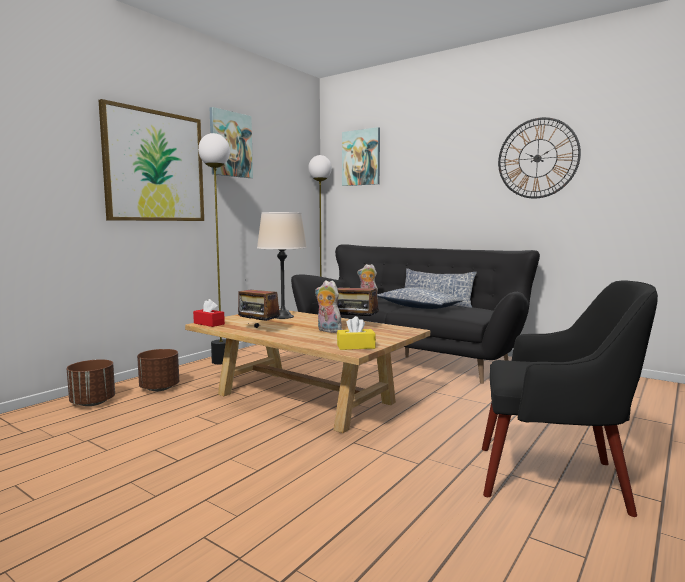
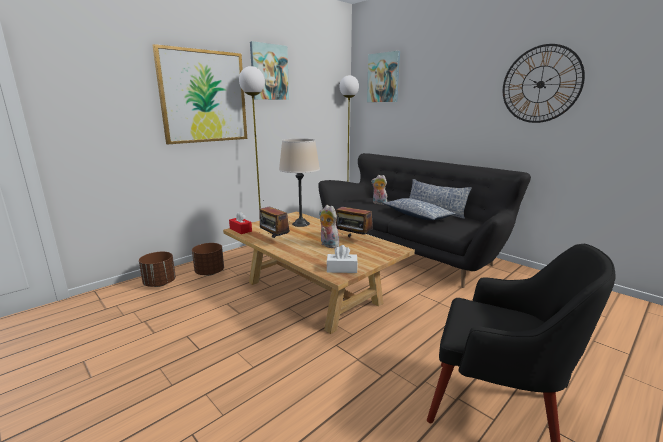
camera: 10 degrees right, 10 degrees up
yellow tissue box [337,316,376,350] -> white tissue box [327,245,358,273]

